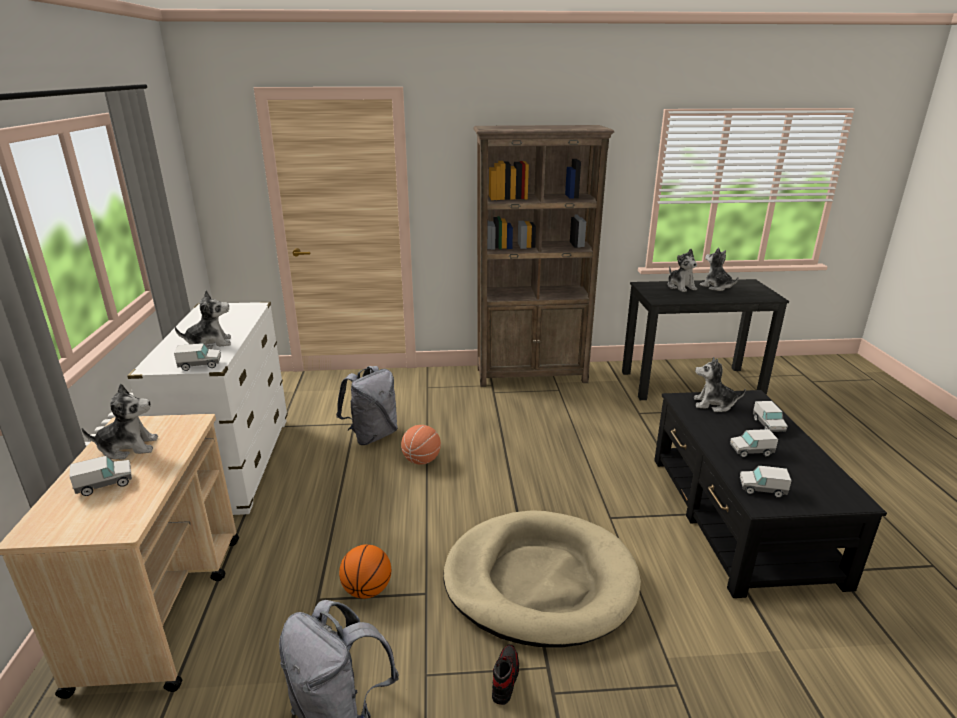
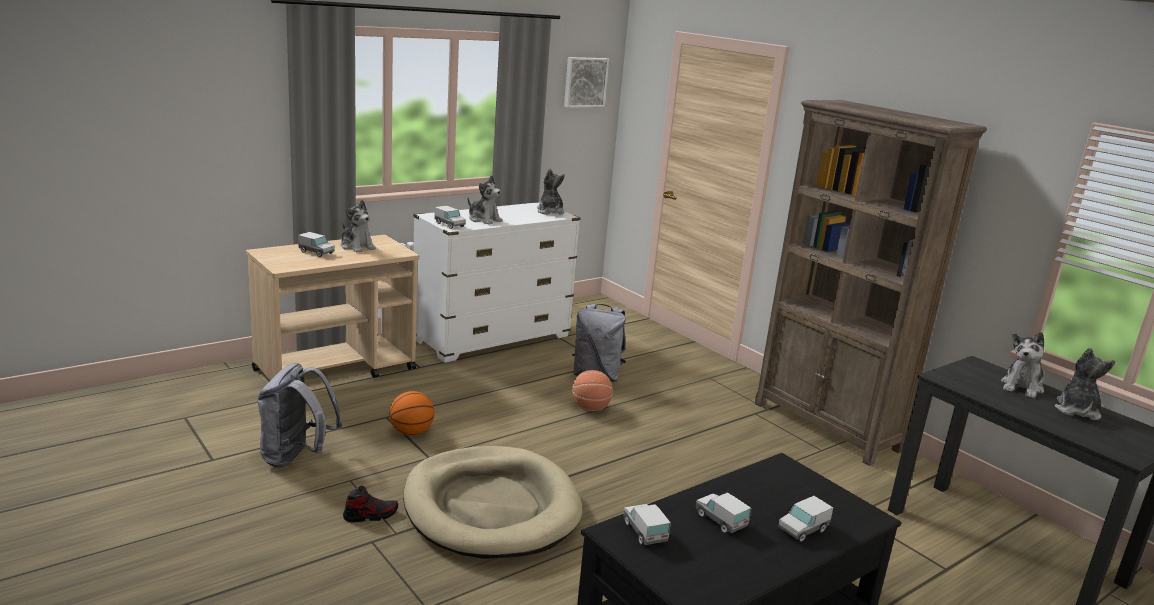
camera: 55 degrees right, 5 degrees down
plush toy [694,357,746,412] -> plush toy moved to [537,168,565,215]
none -> picture [564,57,609,108]

